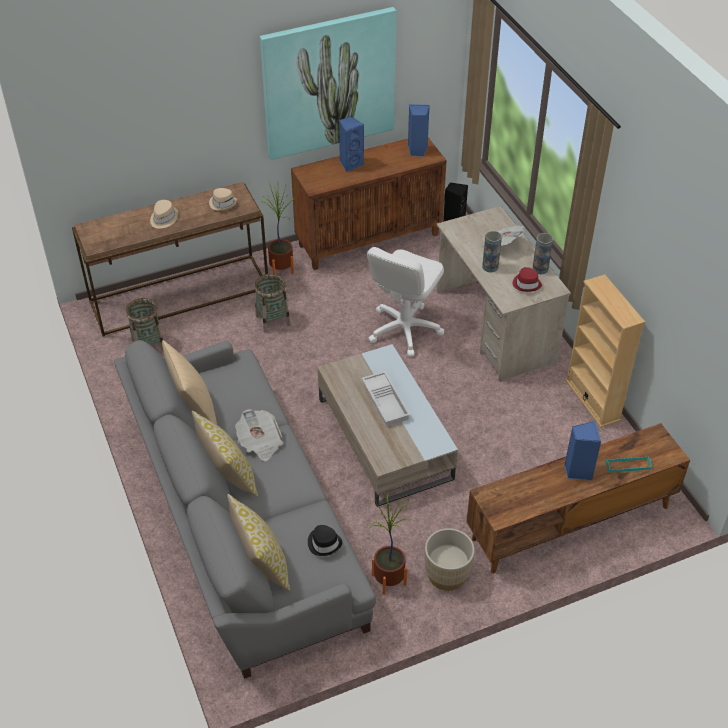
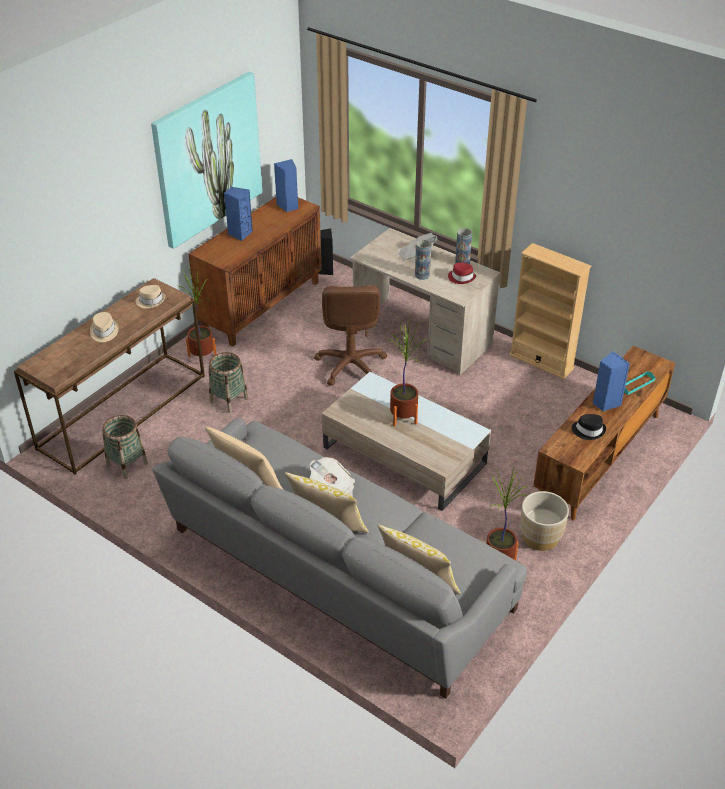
camera: 30 degrees left, 5 degrees down
black hat [308,525,342,556] -> black hat moved to [571,414,606,440]
white tray [362,371,411,426] -> potted plant [388,318,427,426]
white office chair [367,247,444,357] -> brown office chair [314,285,387,386]

